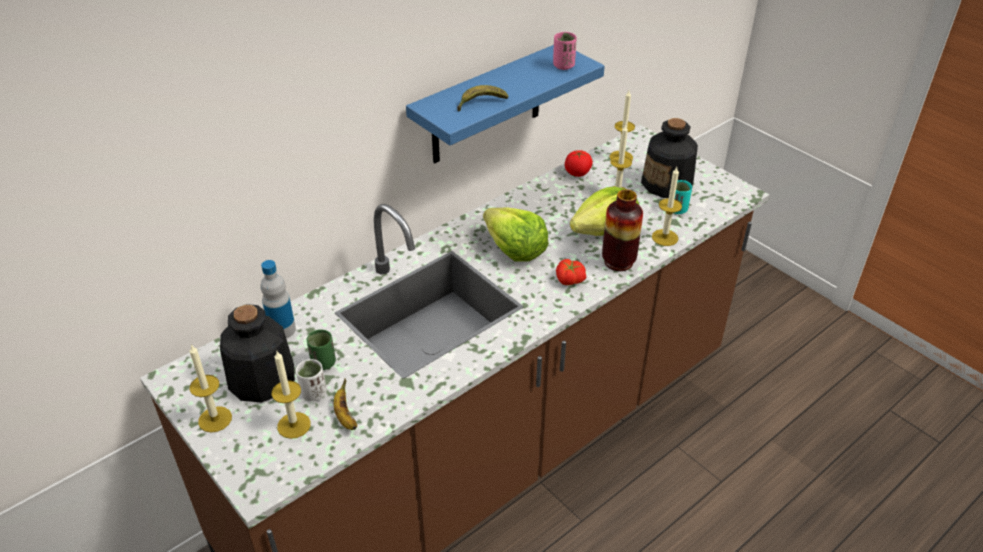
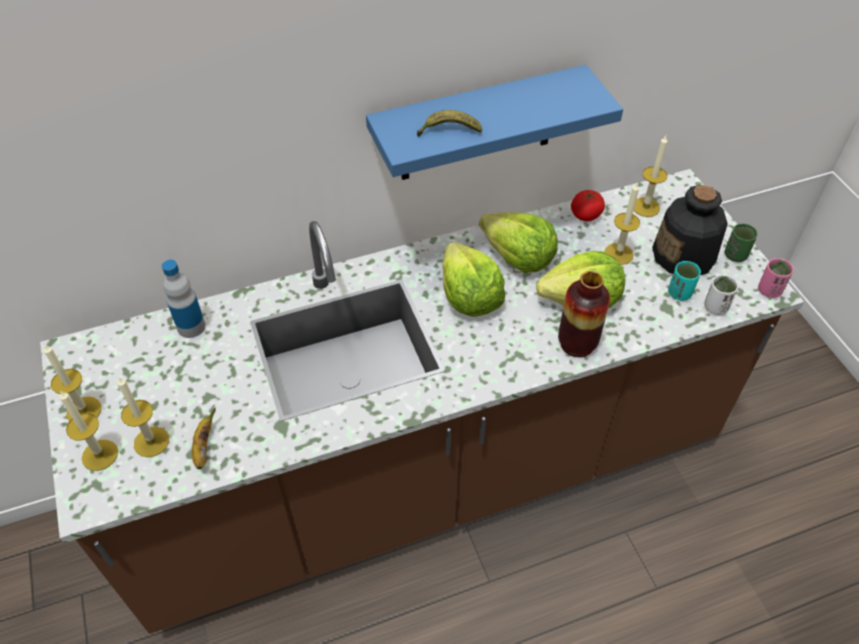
camera: 20 degrees right, 10 degrees up
bottle [220,304,295,403] -> none
white cup [296,359,327,401] -> white cup moved to [704,275,738,315]
green cup [307,329,336,370] -> green cup moved to [725,223,758,262]
pink cup [553,32,577,70] -> pink cup moved to [758,258,794,298]
tomato [556,259,586,285] -> none
candle [652,167,682,246] -> candle moved to [60,390,118,471]
none -> lettuce [479,212,558,273]

